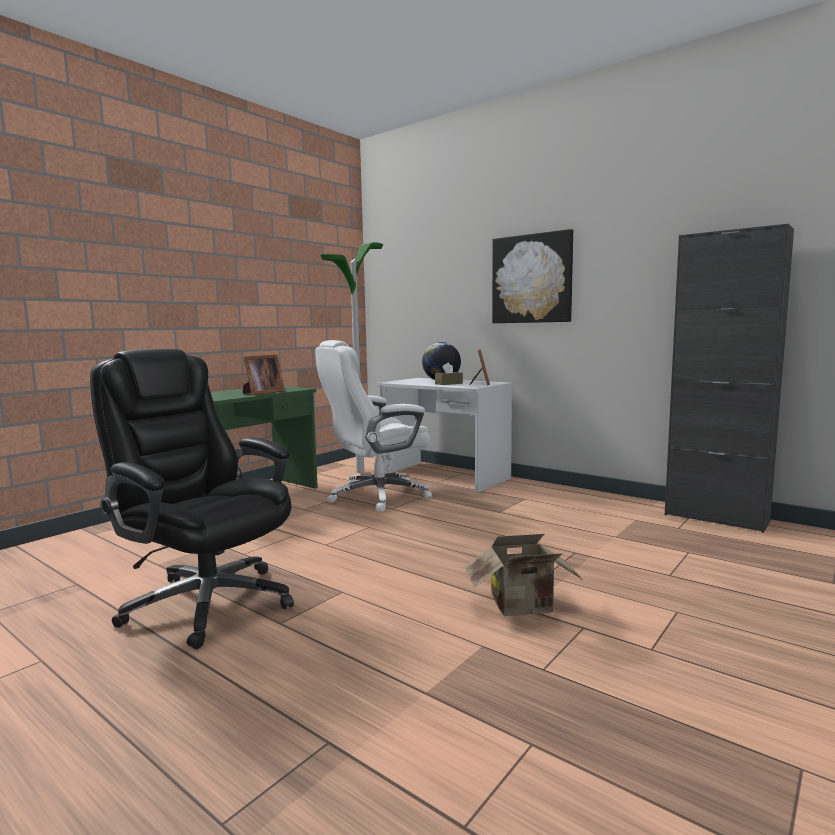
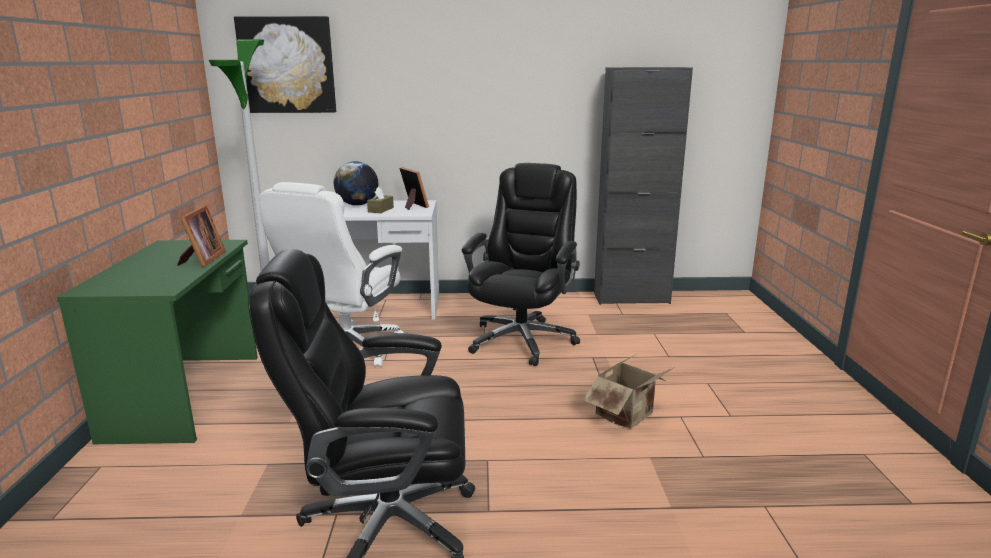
camera: 40 degrees left, 10 degrees up
picture [492,229,573,323] -> picture moved to [234,16,336,113]
none -> black office chair [462,163,580,366]

